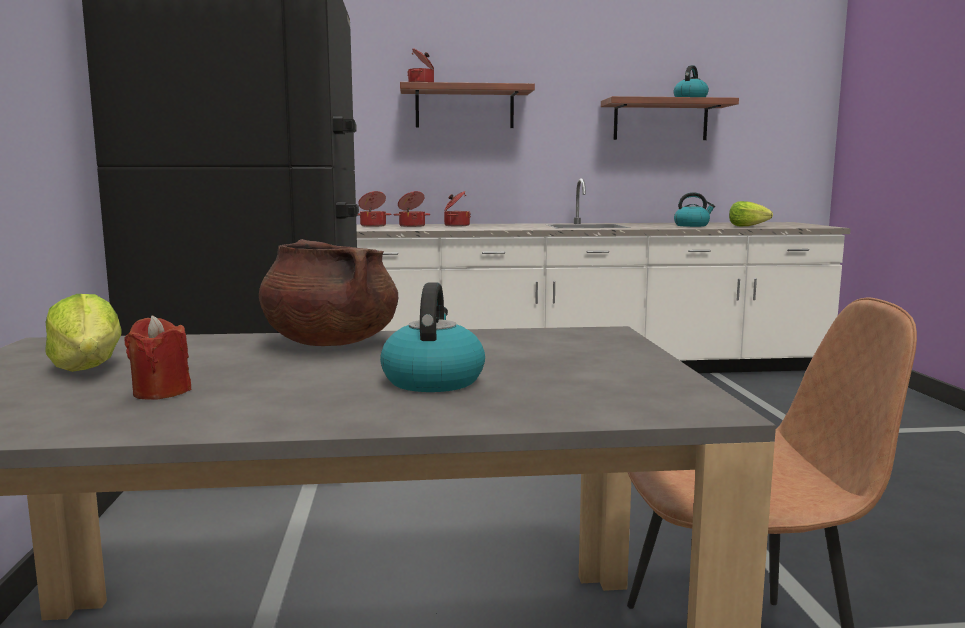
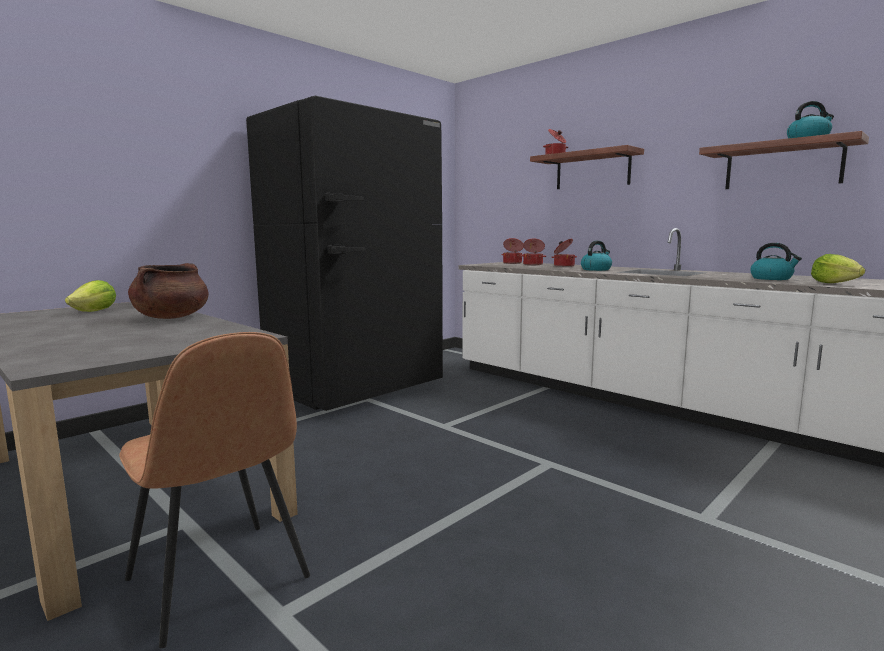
camera: 50 degrees right, 0 degrees up
red candle [125,315,191,400] -> none
kettle [380,283,485,392] -> kettle moved to [581,241,612,271]

